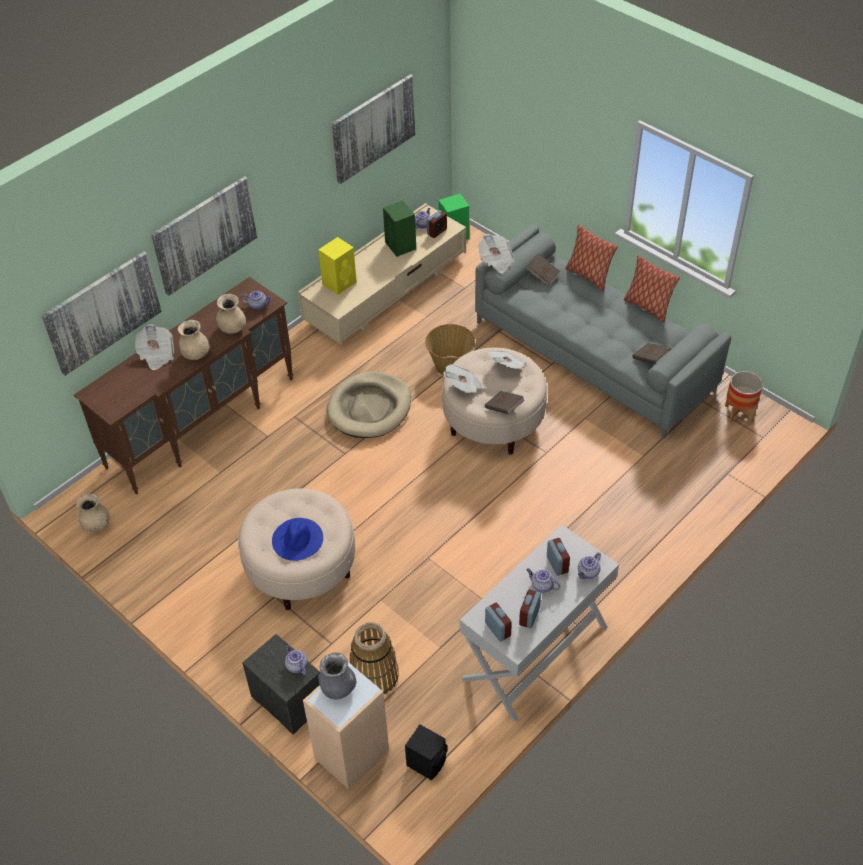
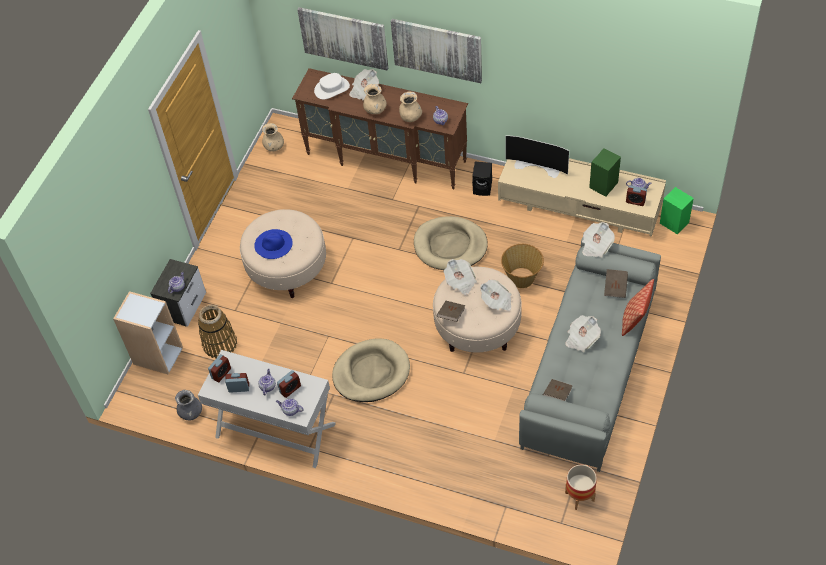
camera: 70 degrees right, 5 degrees up
yellow speaker [318,237,357,295] -> television [506,135,569,178]
grey vase [319,652,356,700] -> grey vase moved to [175,390,202,421]
picture [332,74,416,184] -> none
black speaker [405,724,448,781] -> black speaker moved to [472,162,492,196]
pillow [624,255,680,323] -> none
none -> white hat [314,73,350,100]
none -> beige dog bed [332,338,410,402]
none -> newspaper [565,315,601,352]

